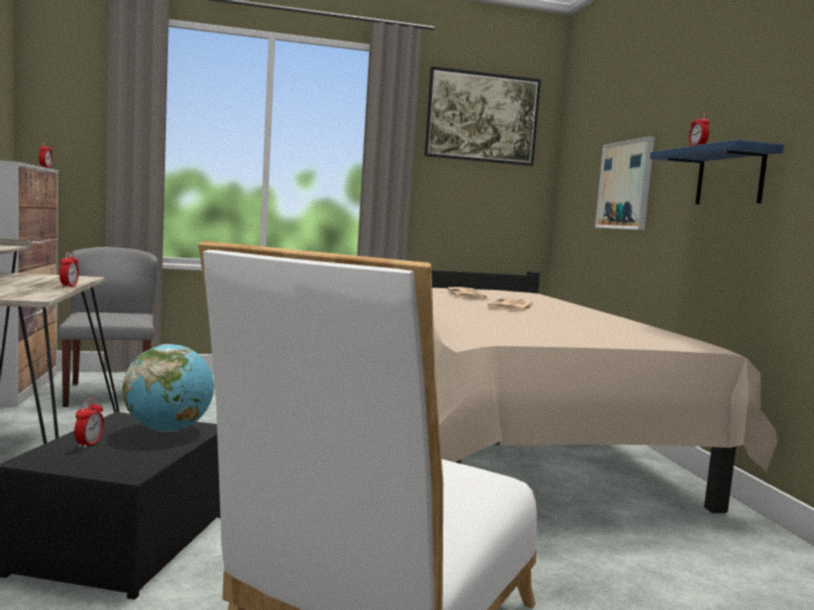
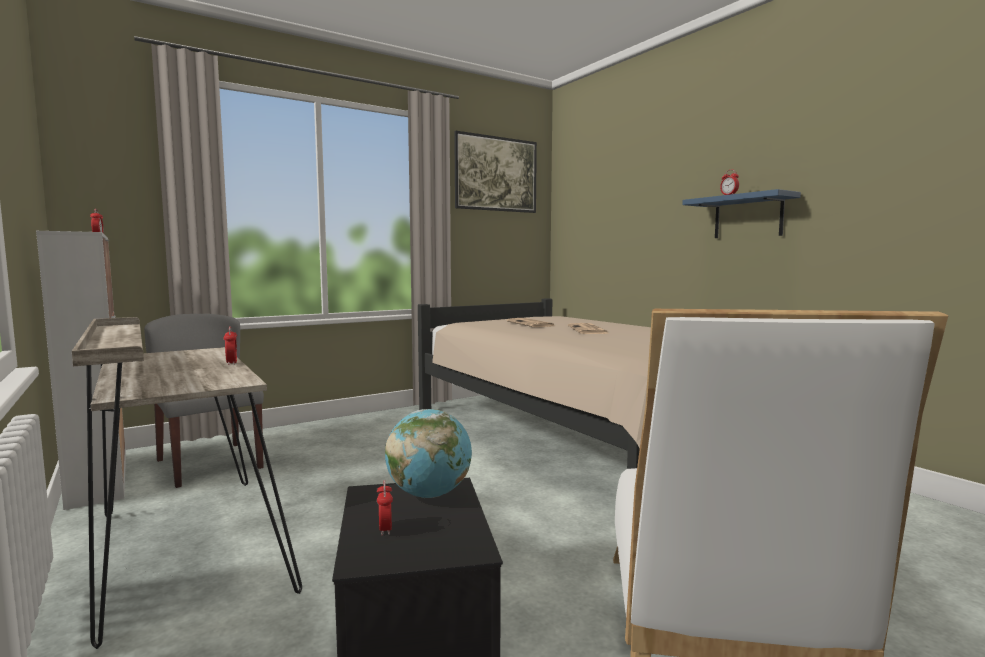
camera: 20 degrees left, 0 degrees up
picture [595,136,655,230] -> none

